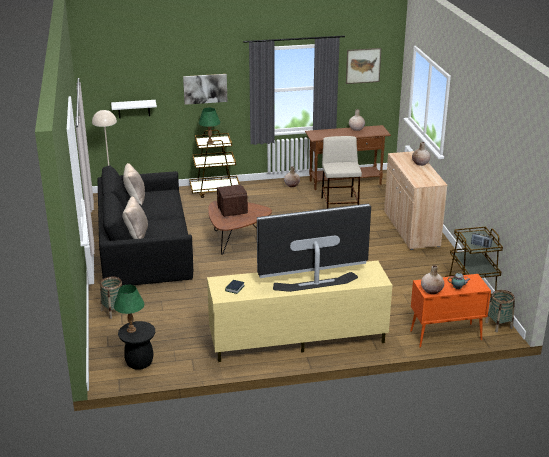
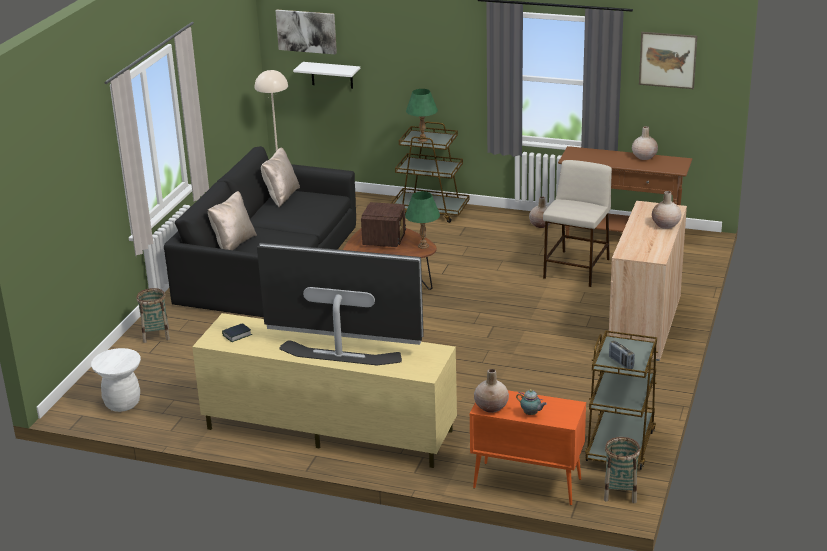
camera: 30 degrees right, 0 degrees up
green table lamp [114,285,144,333] -> green table lamp moved to [405,191,440,249]
black stool [118,321,155,370] -> white stool [91,348,141,412]
picture [183,74,227,105] -> picture moved to [275,10,337,55]

